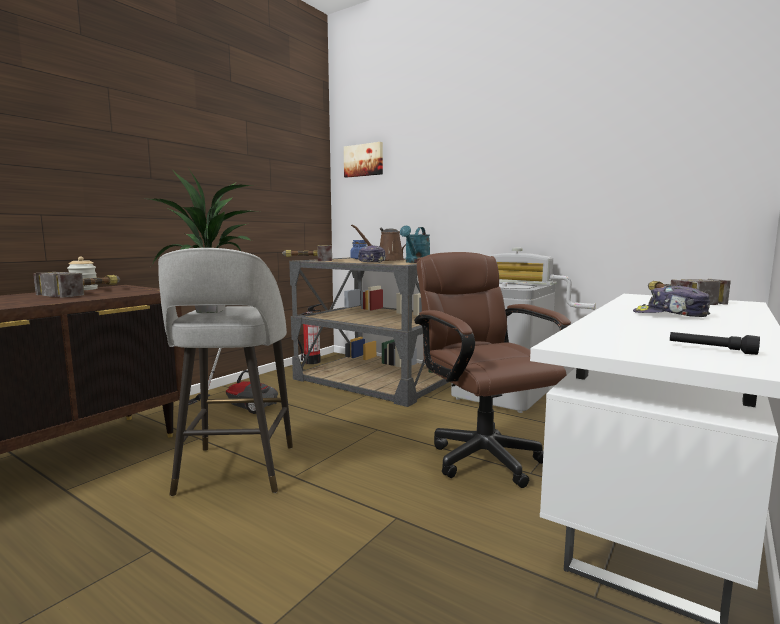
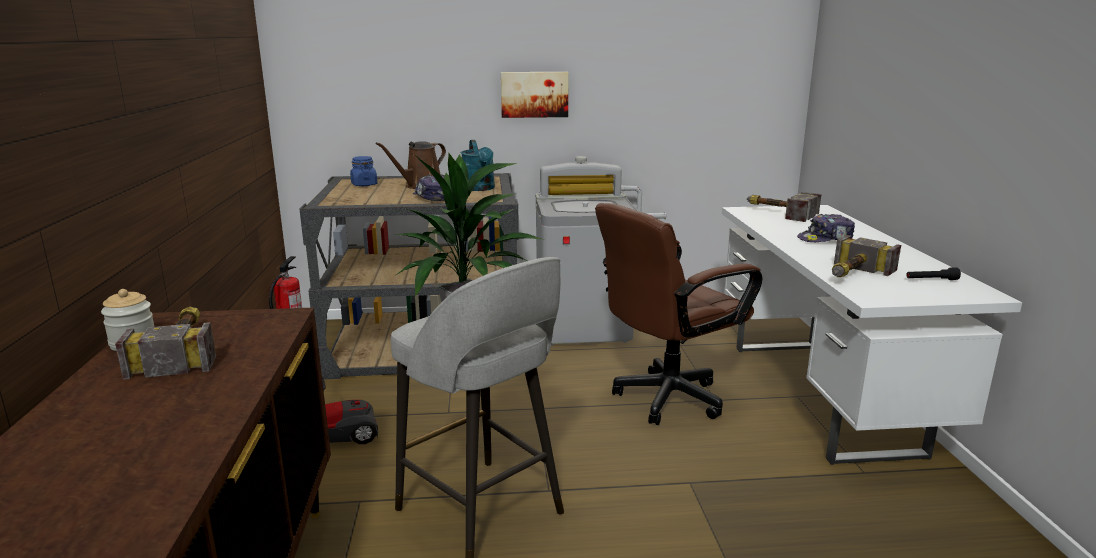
camera: 40 degrees left, 10 degrees up
hammer [282,245,332,261] -> hammer moved to [832,235,901,277]
picture [344,142,383,178] -> picture moved to [501,72,569,118]
brown office chair [414,252,571,488] -> brown office chair turned 60 degrees counterclockwise [595,203,762,425]

